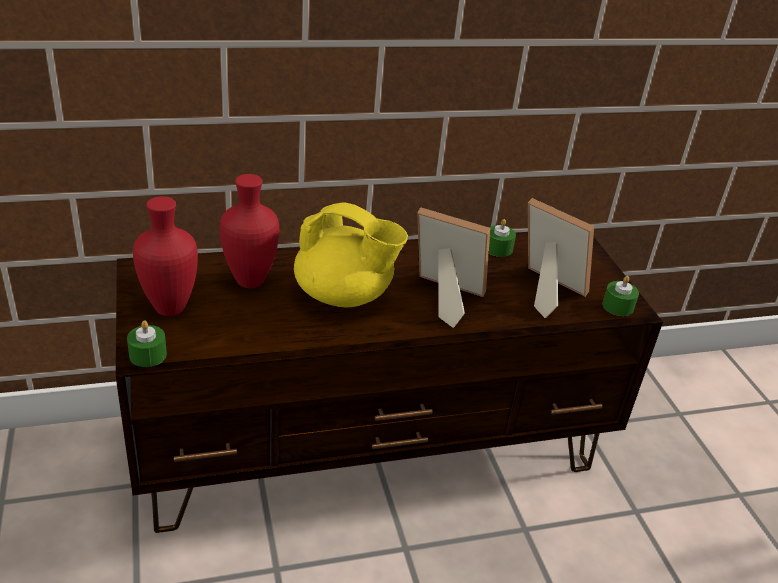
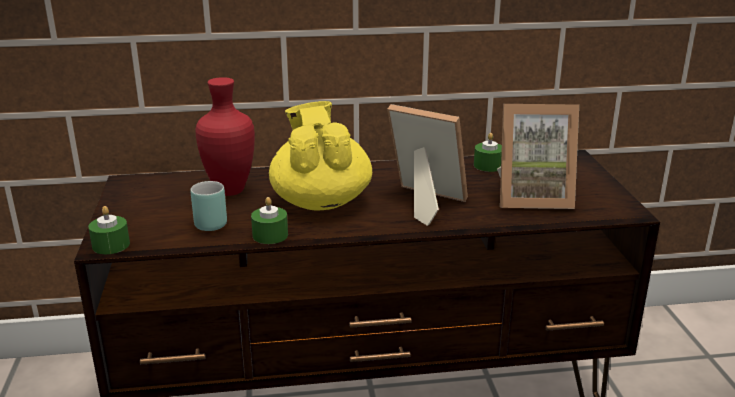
camera: 10 degrees right, 10 degrees down
red vase [133,196,198,316] -> none
yellow teapot [294,203,408,307] -> yellow teapot turned 135 degrees counterclockwise [269,101,372,210]
picture frame [528,198,594,318] -> picture frame turned 135 degrees clockwise [497,104,579,209]
green candle [602,276,639,316] -> green candle moved to [251,197,288,244]
none -> turquoise mug [191,181,227,231]

